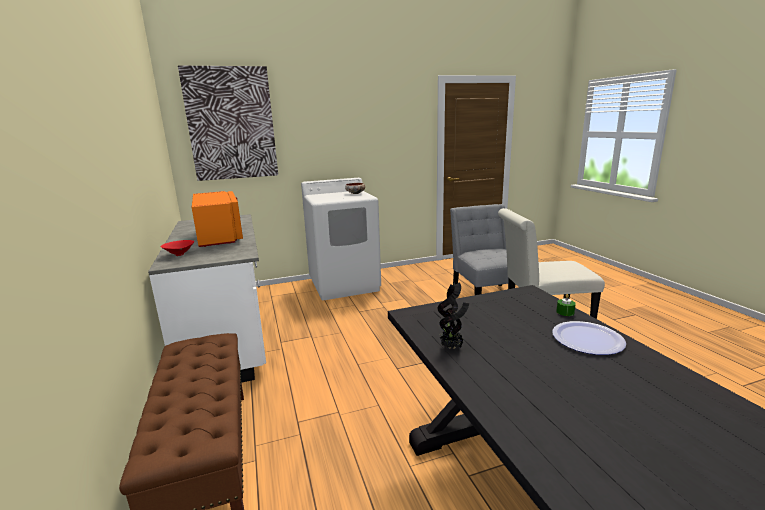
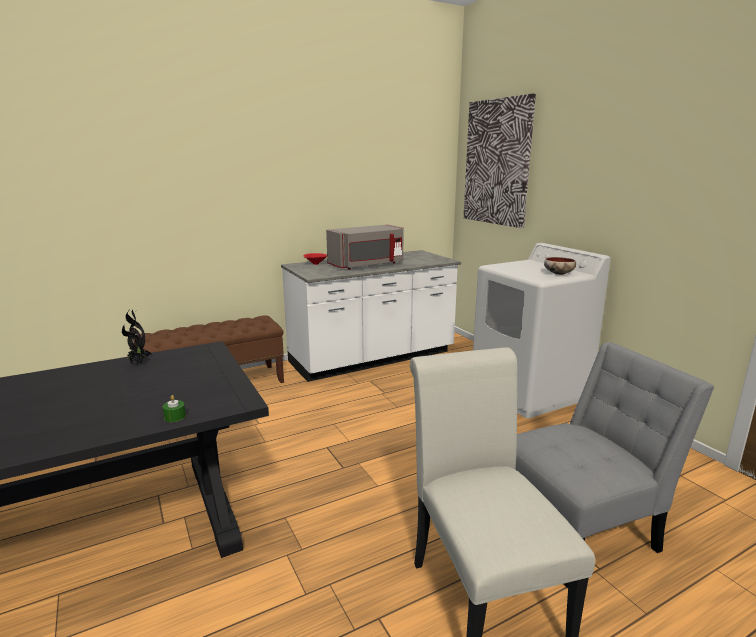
camera: 80 degrees right, 0 degrees up
orange microwave [192,191,243,247] -> grey microwave [326,225,404,270]
plate [552,321,626,355] -> none

